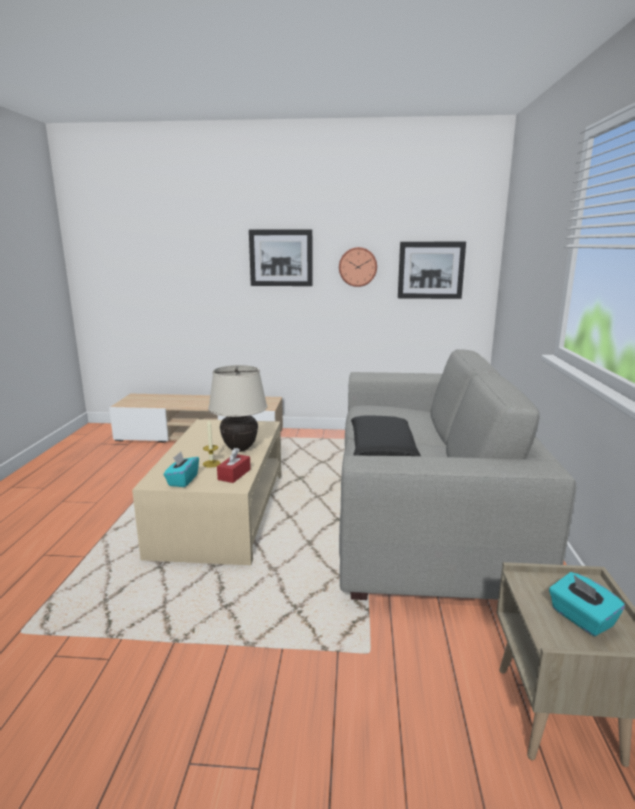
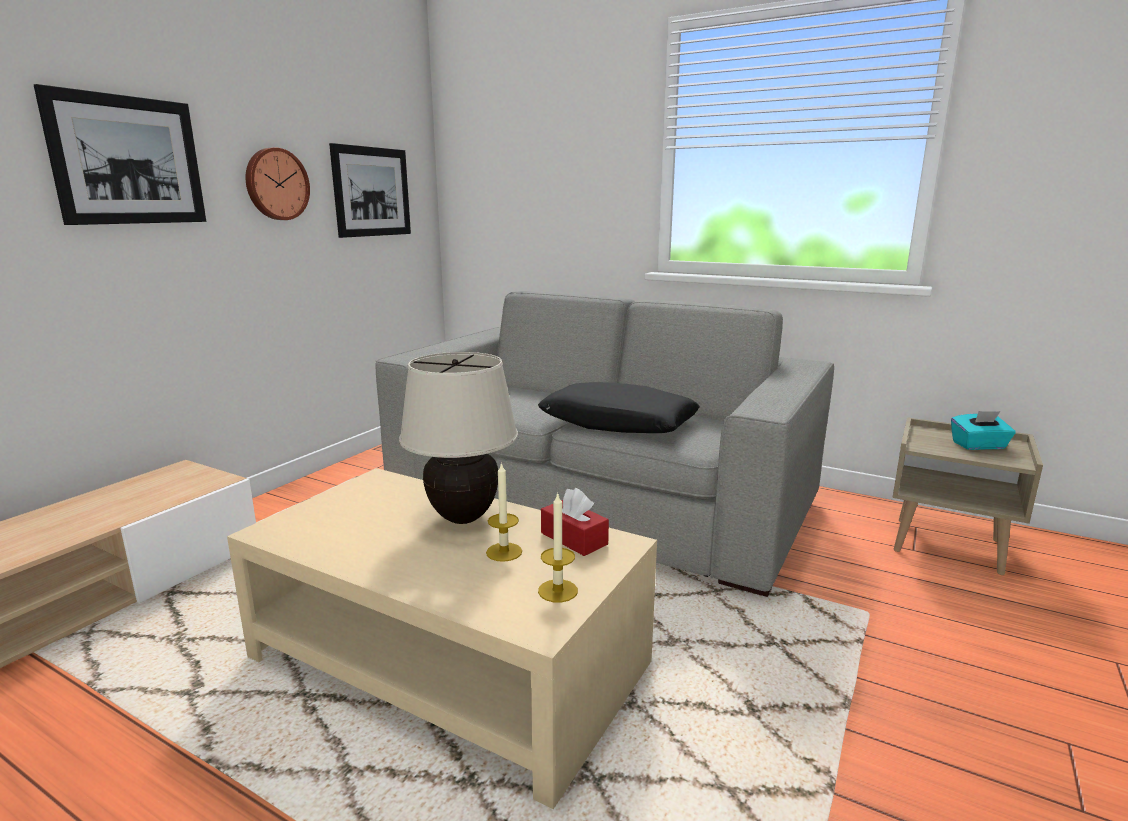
camera: 65 degrees left, 0 degrees up
turquoise tissue box [164,452,199,487] -> candle [538,493,578,603]

